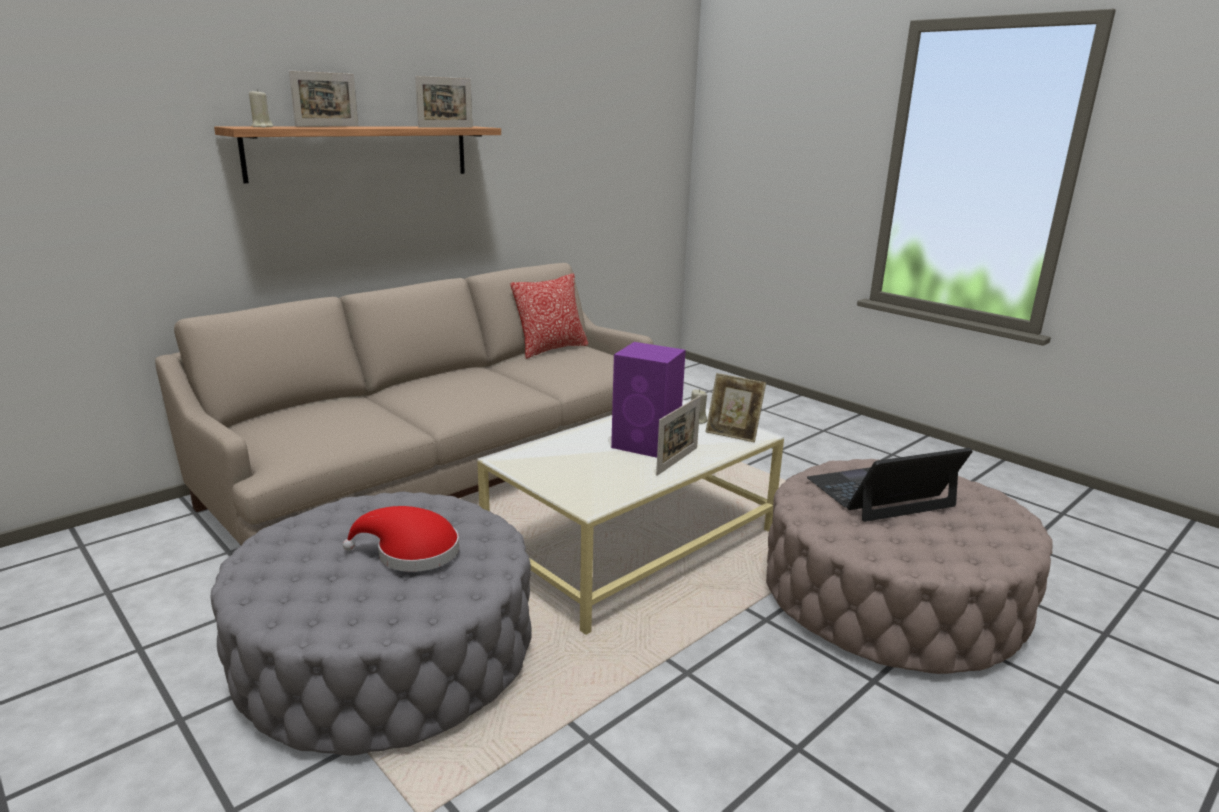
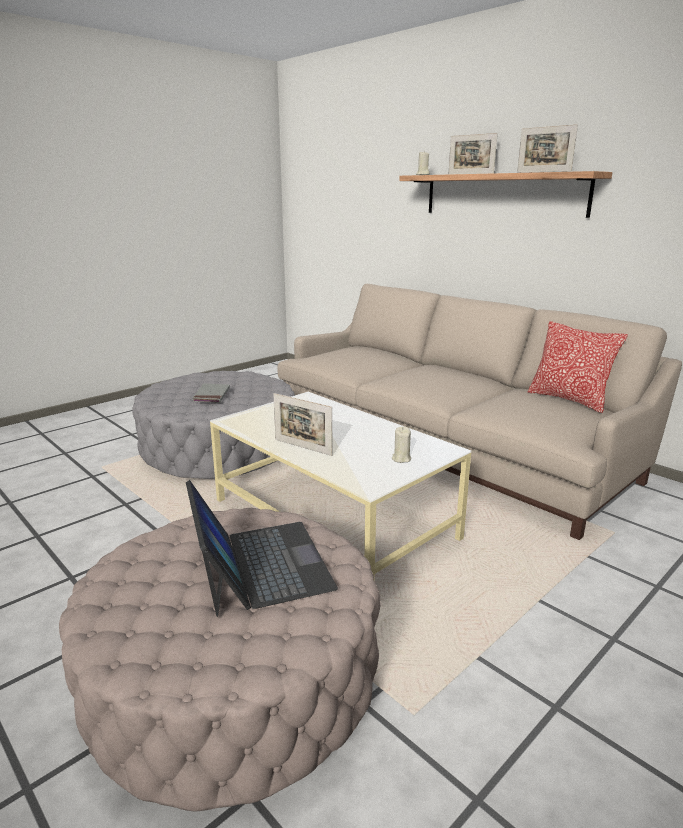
camera: 90 degrees right, 0 degrees up
red hat [343,506,459,572] -> grey book [193,383,230,403]
purple speaker [611,342,686,458] -> none
picture frame [706,373,766,442] -> none

